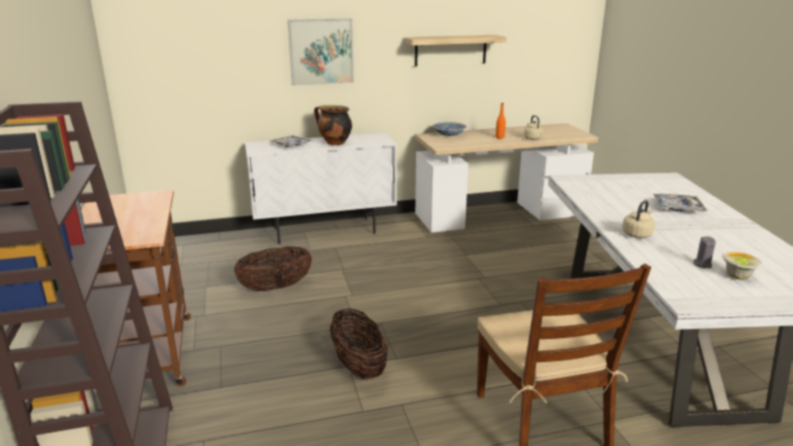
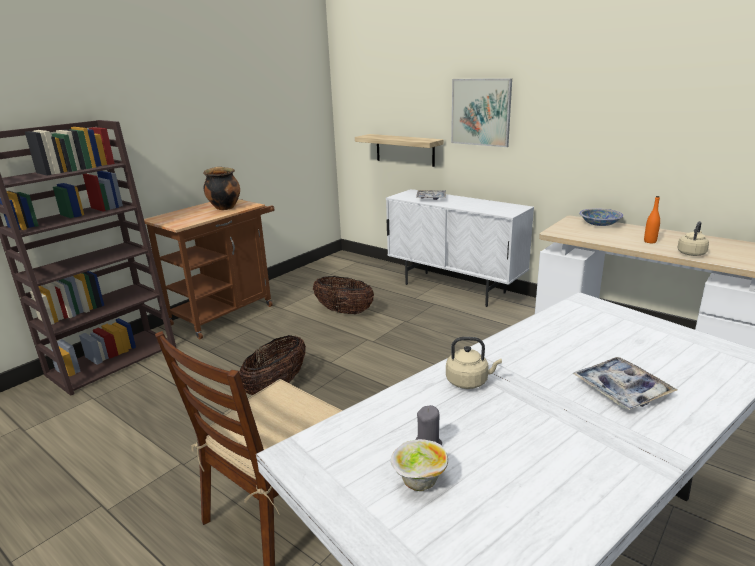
camera: 55 degrees right, 0 degrees up
cooking pot [314,105,352,145] -> cooking pot moved to [203,167,240,210]
shelf [405,35,507,66] -> shelf moved to [355,134,444,167]

